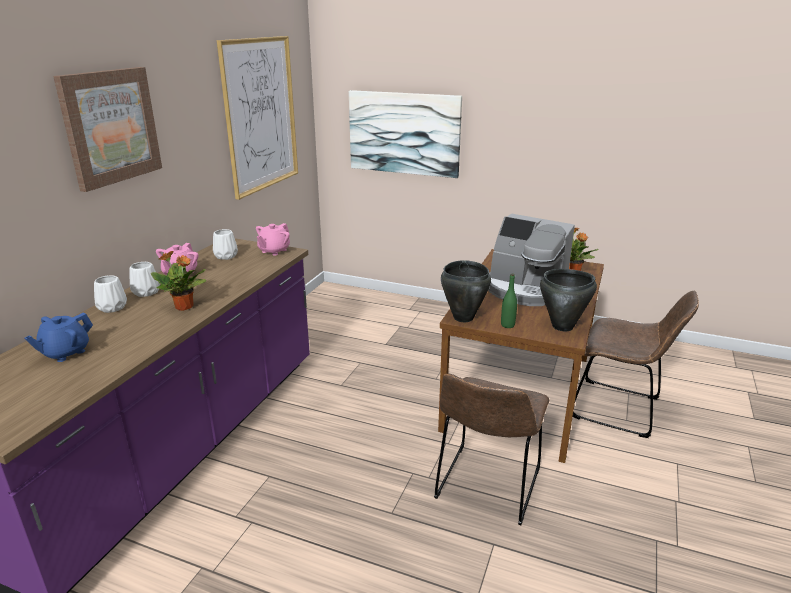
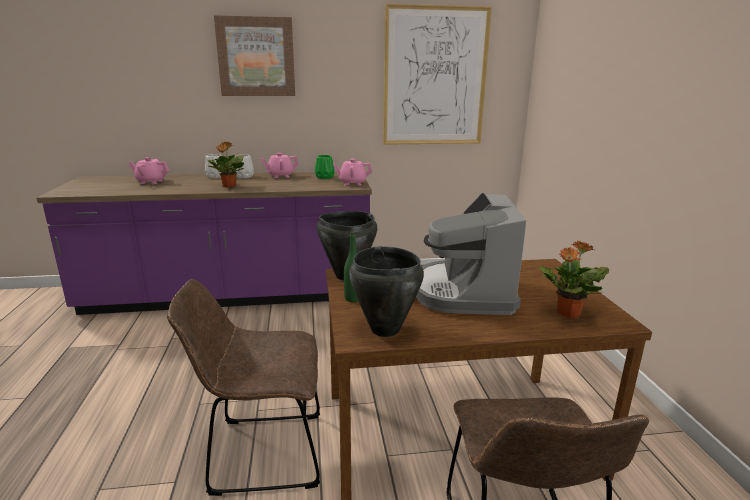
camera: 60 degrees right, 5 degrees down
blue teapot [24,312,93,362] -> pink teapot [128,157,169,184]
white vase [213,229,238,260] -> green vase [315,155,334,179]
picture [349,90,462,178] -> none

